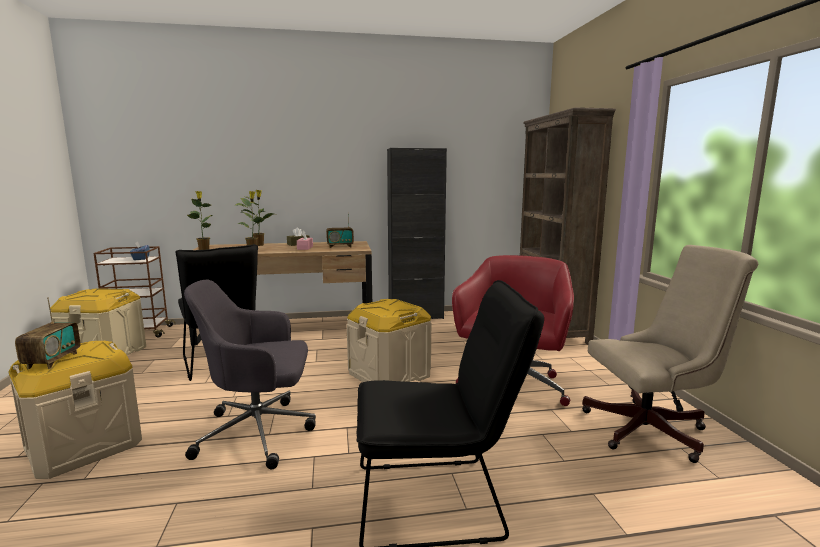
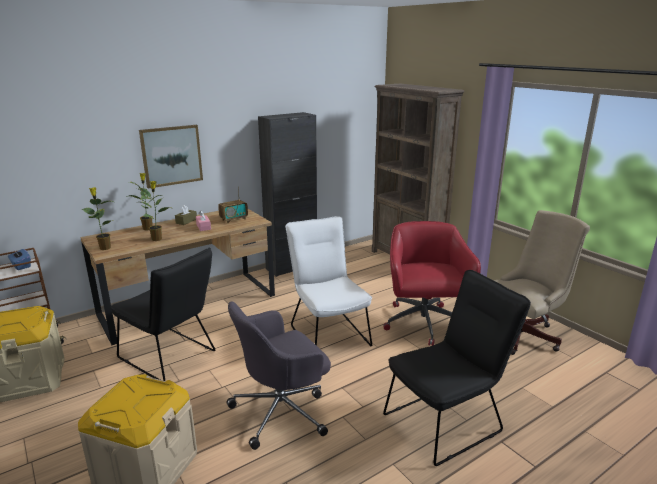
camera: 25 degrees left, 10 degrees up
radio [15,297,80,369] -> none
beige storage box [347,299,431,382] -> white chair [285,216,372,347]
none -> picture [139,125,203,189]

